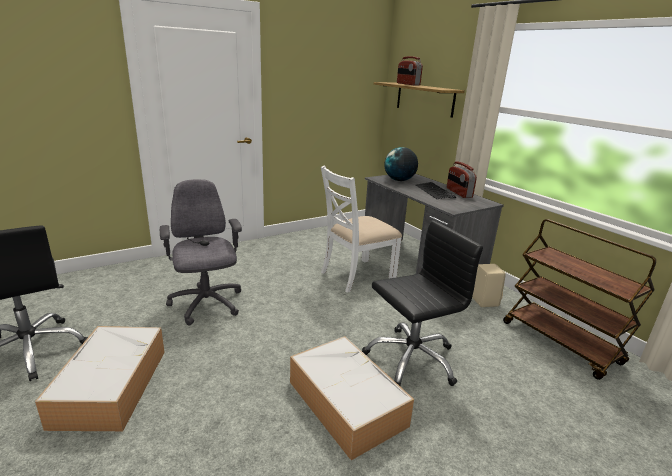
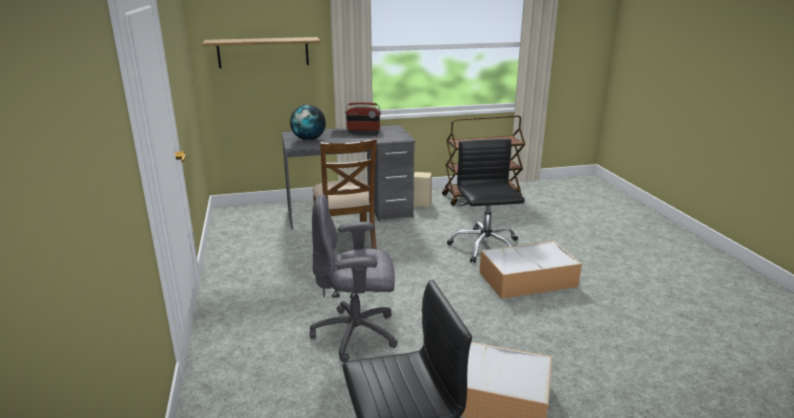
camera: 70 degrees left, 0 degrees up
white chair [321,166,402,293] -> brown chair [312,138,377,249]
radio [397,56,423,86] -> none

